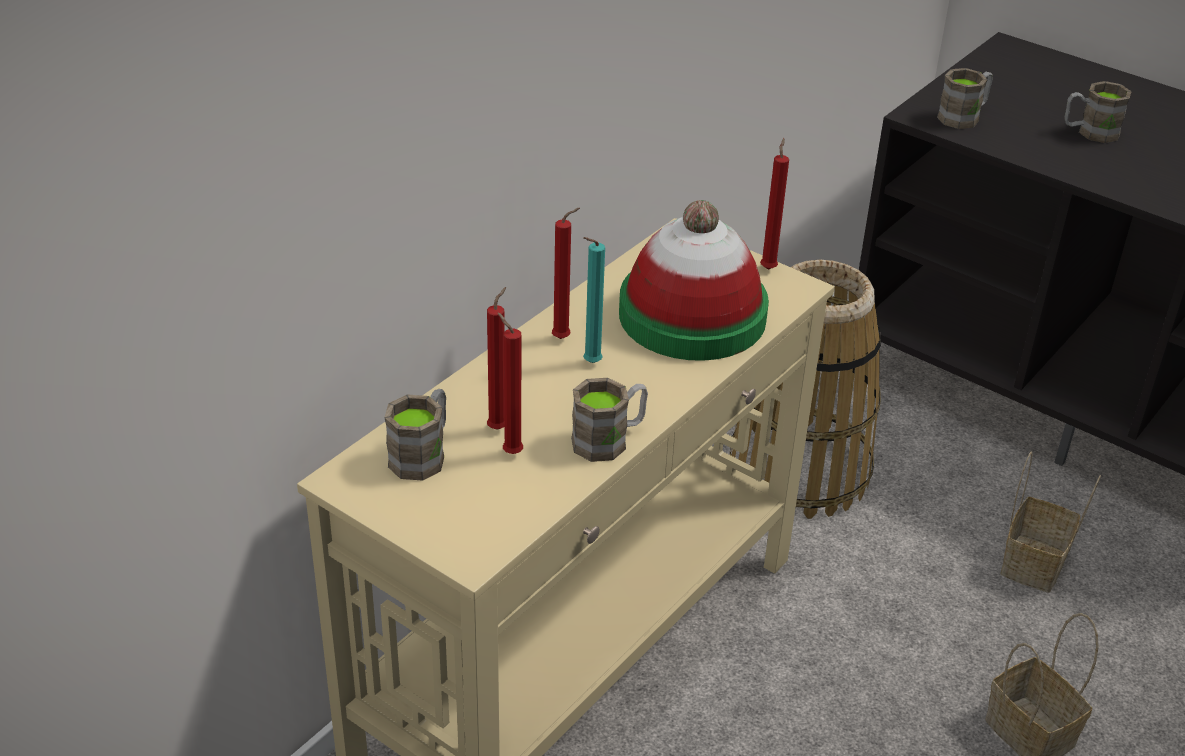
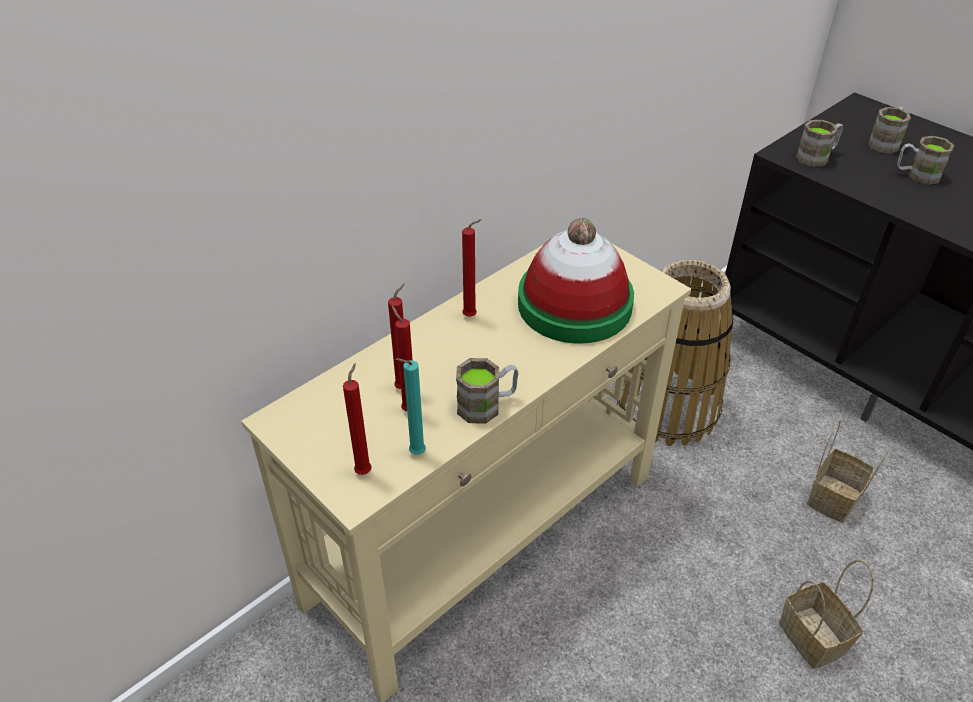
camera: 10 degrees right, 5 degrees up
brown mug [384,389,446,481] -> brown mug moved to [868,107,911,154]
turquoise candle [583,237,605,363] -> turquoise candle moved to [395,358,426,455]
red candle [760,138,789,270] -> red candle moved to [343,363,372,475]

